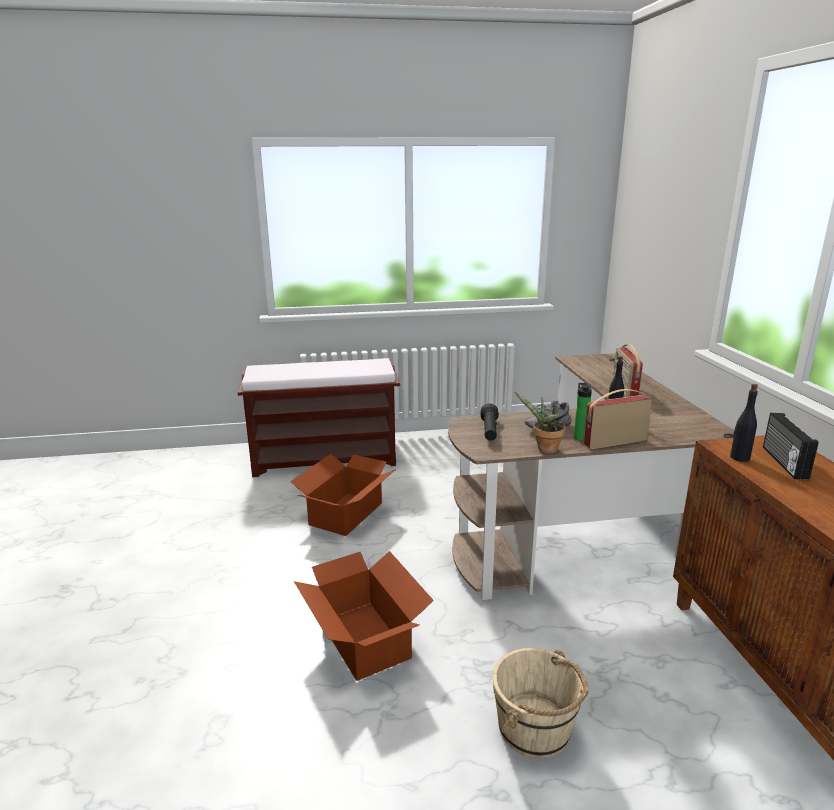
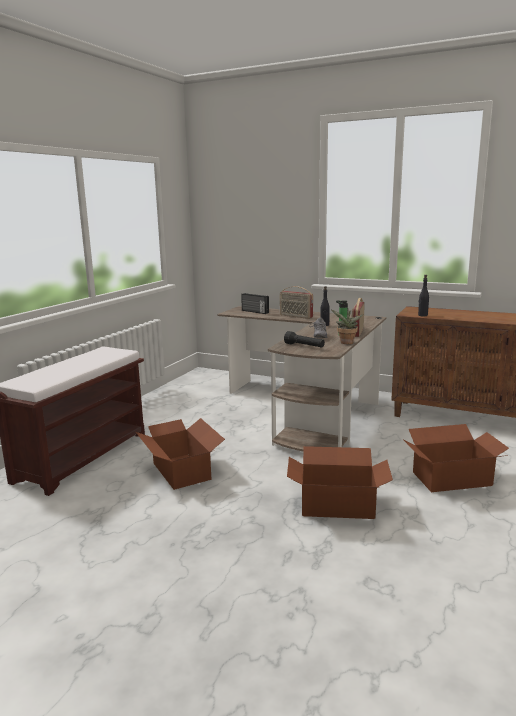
camera: 55 degrees left, 5 degrees down
beige bucket [493,648,589,759] -> cardboard box [404,424,509,492]
radio [763,413,819,479] -> radio moved to [241,293,269,314]

